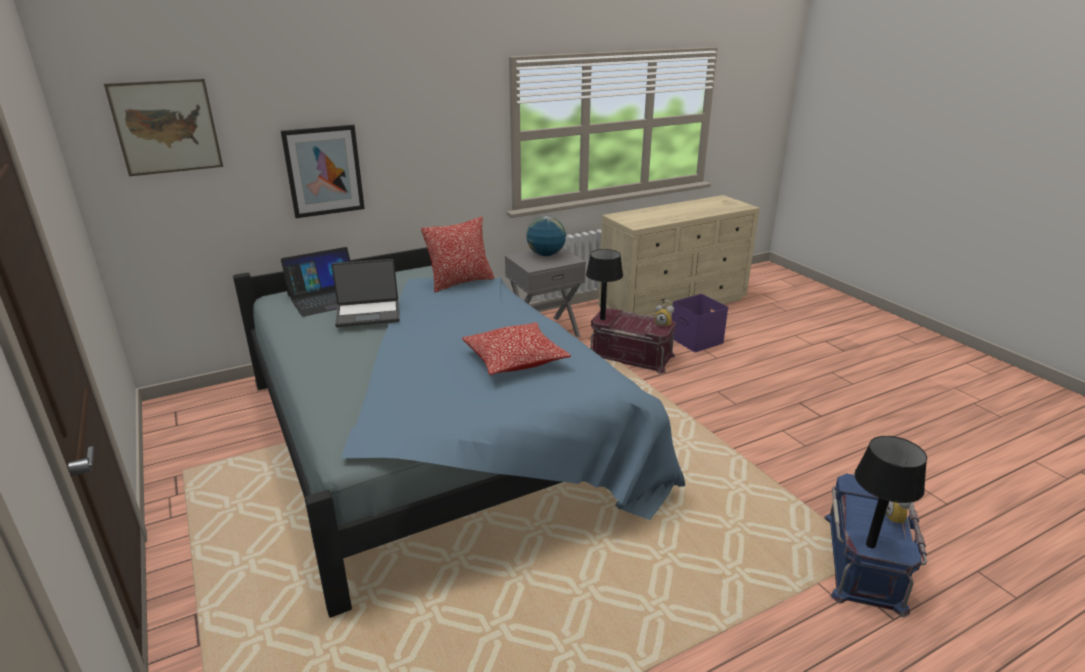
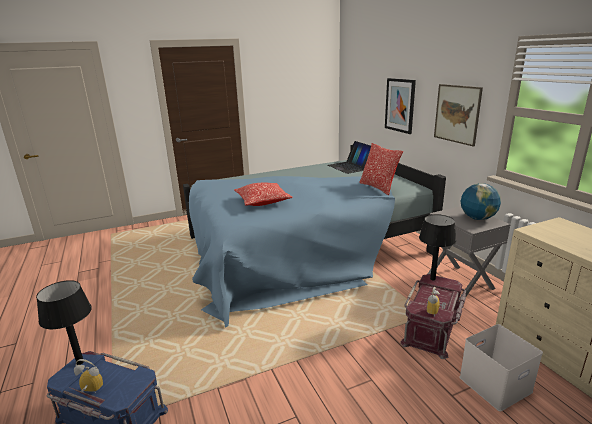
camera: 95 degrees right, 5 degrees down
picture [104,79,223,176] -> picture moved to [434,84,483,147]
laptop [332,259,400,327] -> none
purple storage box [671,294,728,352] -> white storage box [459,324,543,412]

